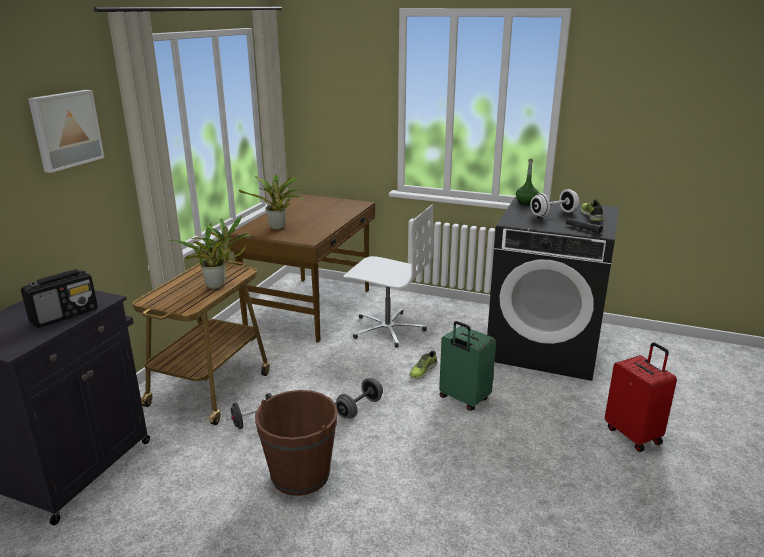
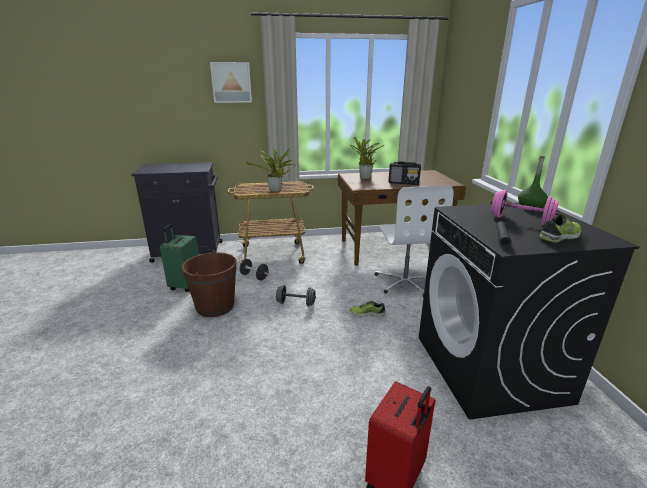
camera: 60 degrees right, 0 degrees up
radio [21,269,98,328] -> radio moved to [389,161,421,185]
green suitcase [439,321,496,411] -> green suitcase moved to [160,224,199,292]
white dumbbell [530,189,579,217] -> pink dumbbell [491,190,559,226]

